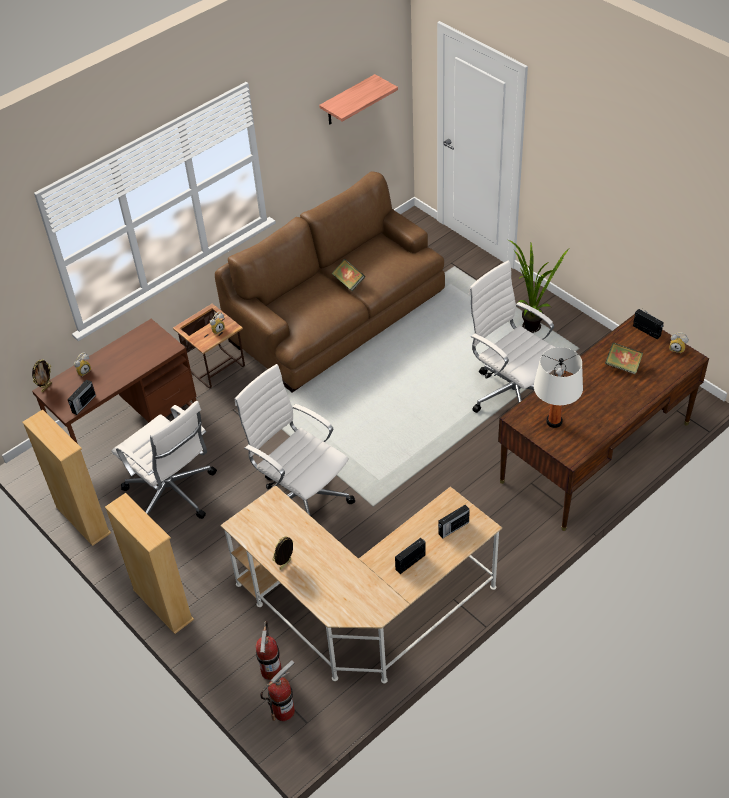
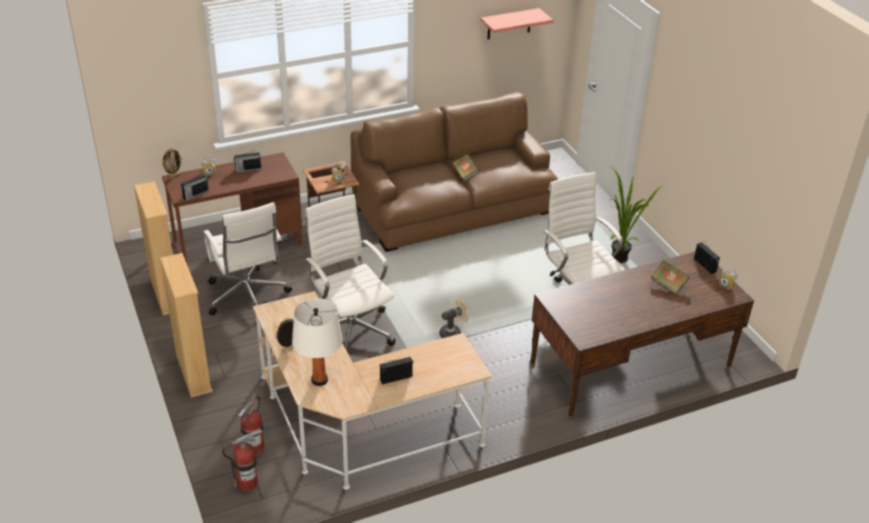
camera: 15 degrees right, 10 degrees down
radio [438,505,470,539] -> radio moved to [233,150,261,173]
white table lamp [534,347,583,428] -> white table lamp moved to [292,298,343,386]
none -> beige fan [439,297,469,338]

